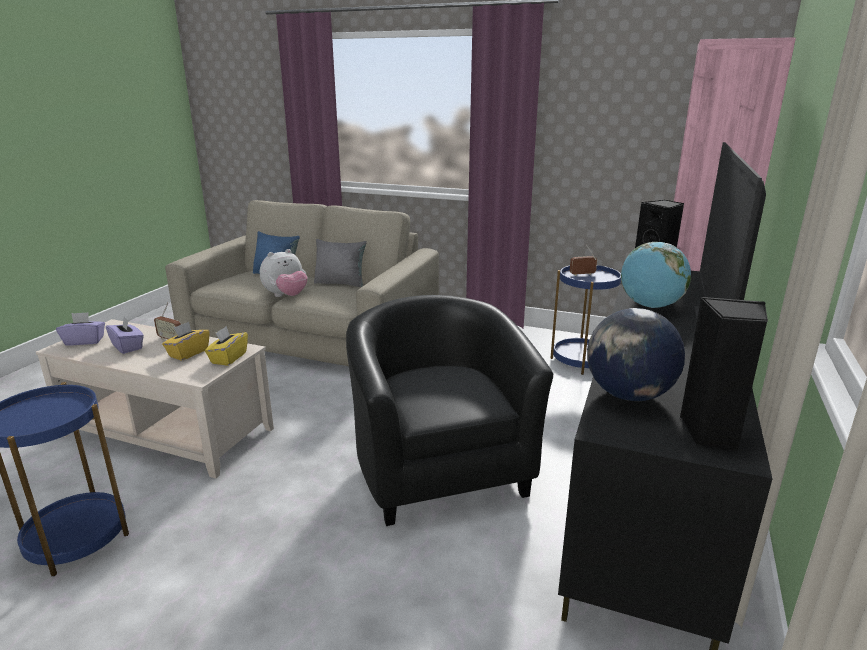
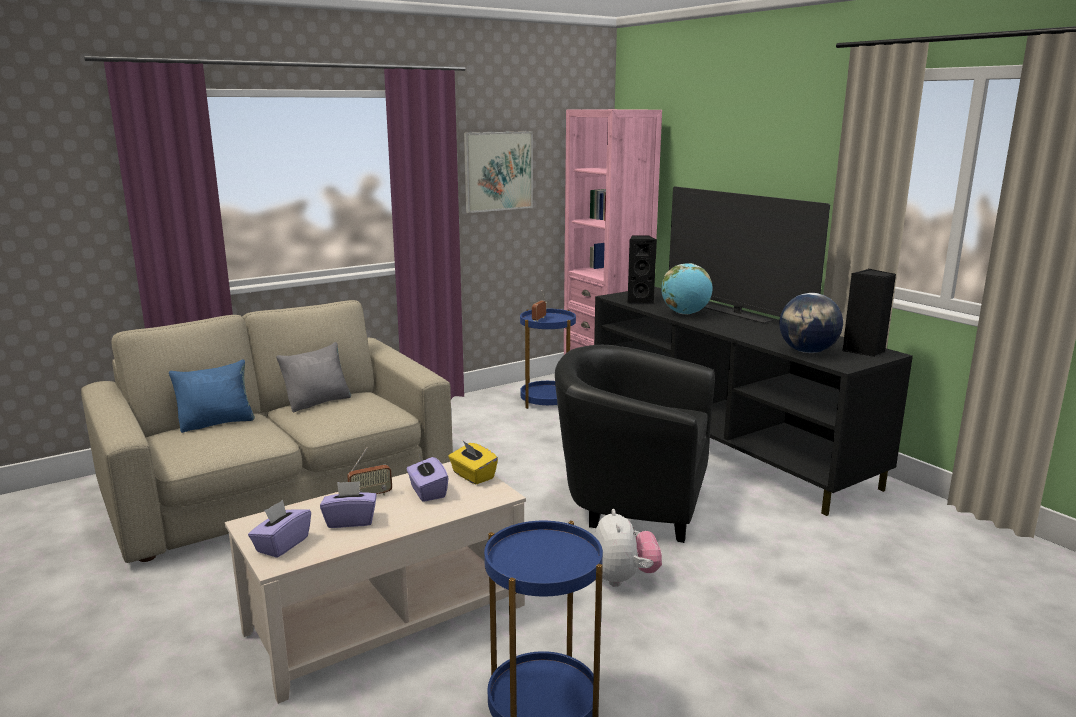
camera: 55 degrees left, 5 degrees down
yellow tissue box [162,322,210,361] -> purple tissue box [406,455,448,502]
plush toy [260,249,307,297] -> plush toy moved to [594,509,662,587]
none -> picture [464,131,533,213]

